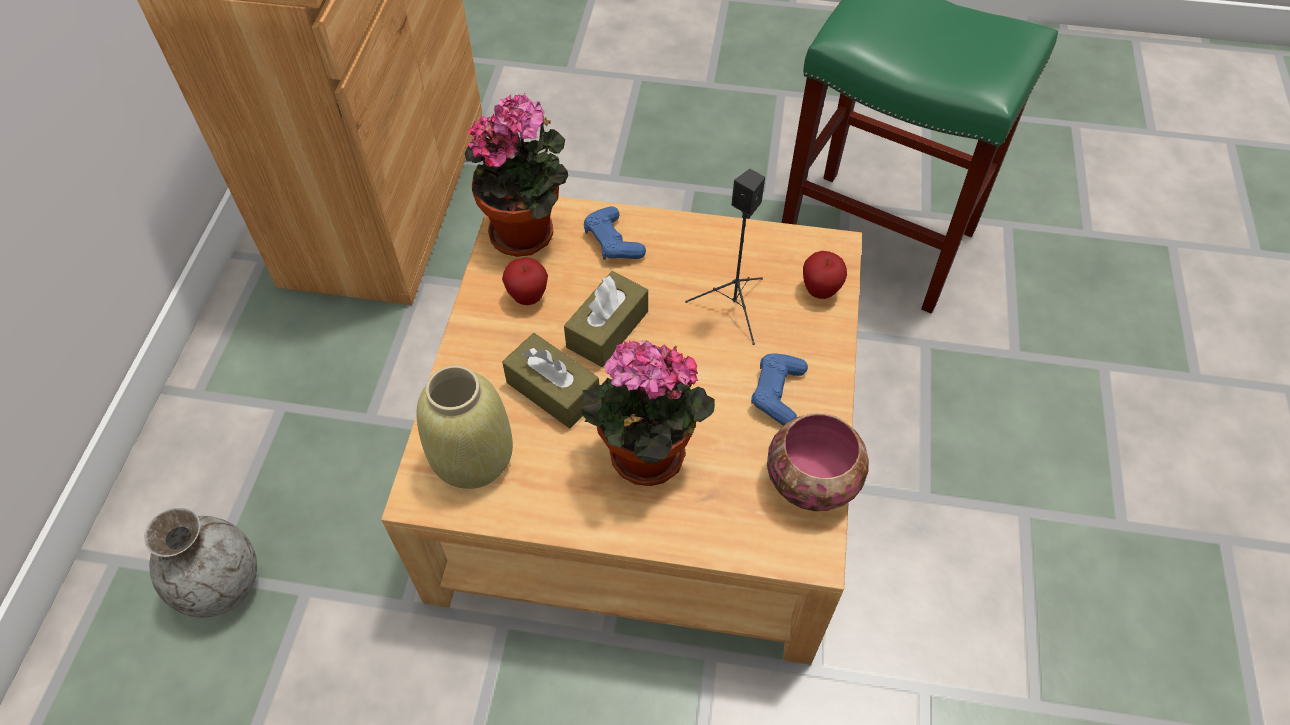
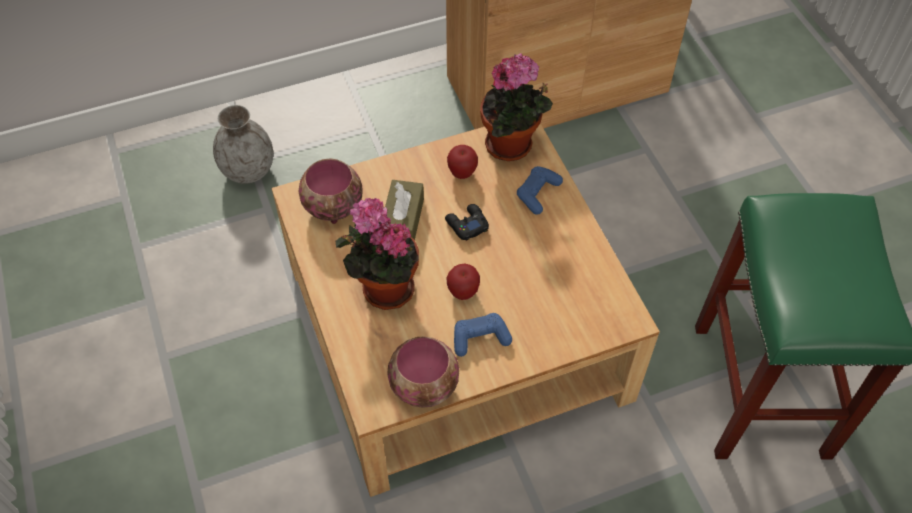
camera: 60 degrees right, 0 degrees up
beige vase [417,365,513,489] -> bowl [298,158,363,224]
brown tissue box [564,271,648,367] -> black game controller [445,204,489,241]
black speaker [685,169,765,345] -> none
apple [803,251,847,299] -> apple moved to [446,264,480,300]

